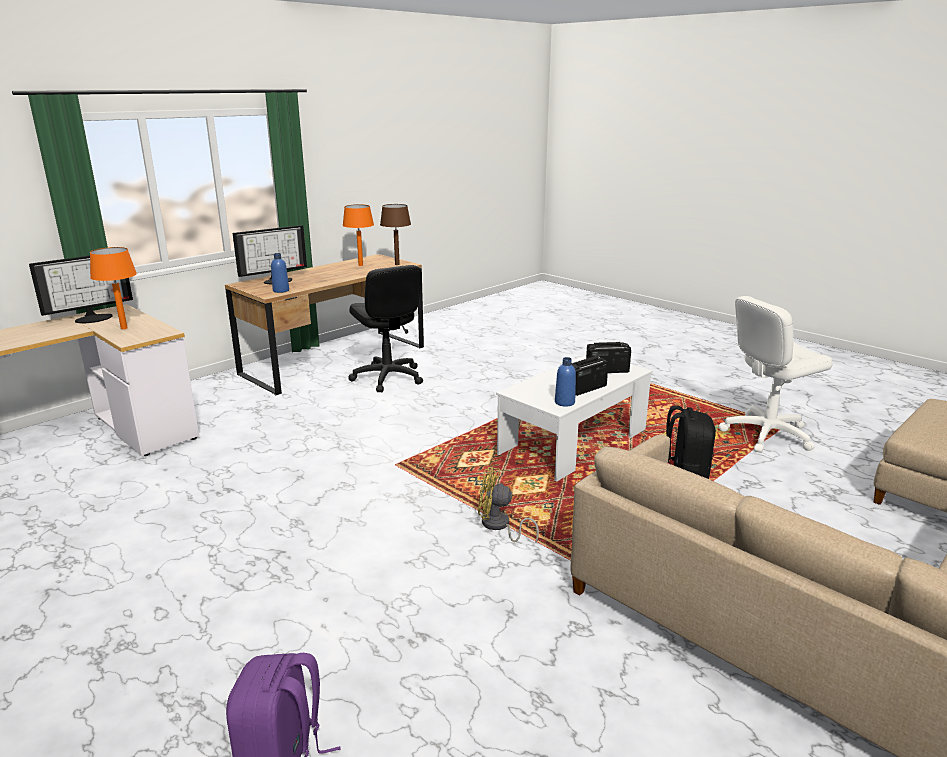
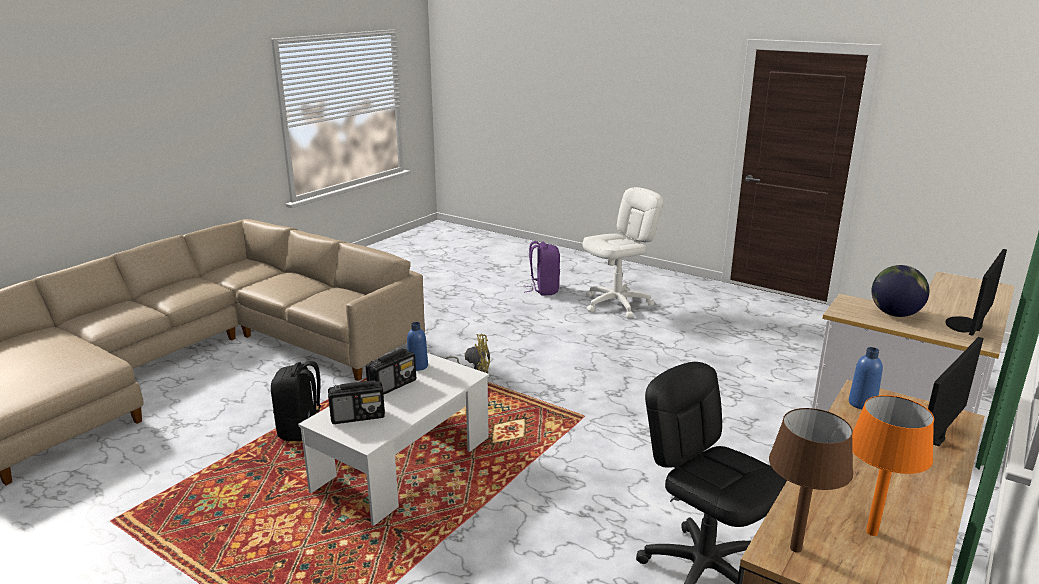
camera: 170 degrees right, 0 degrees up
orange table lamp [90,247,137,329] -> globe [871,265,929,317]
white office chair [719,296,832,453] -> white office chair moved to [583,187,663,318]

